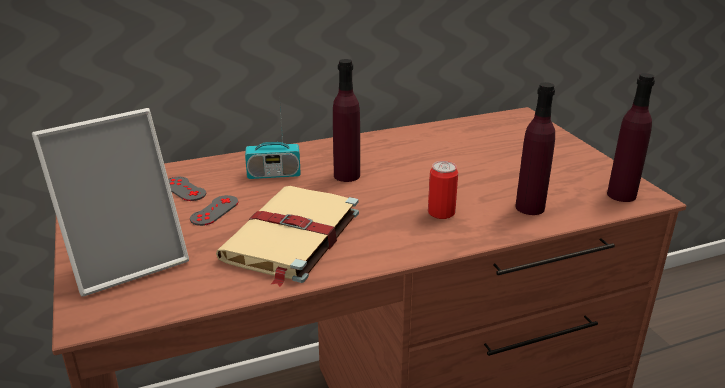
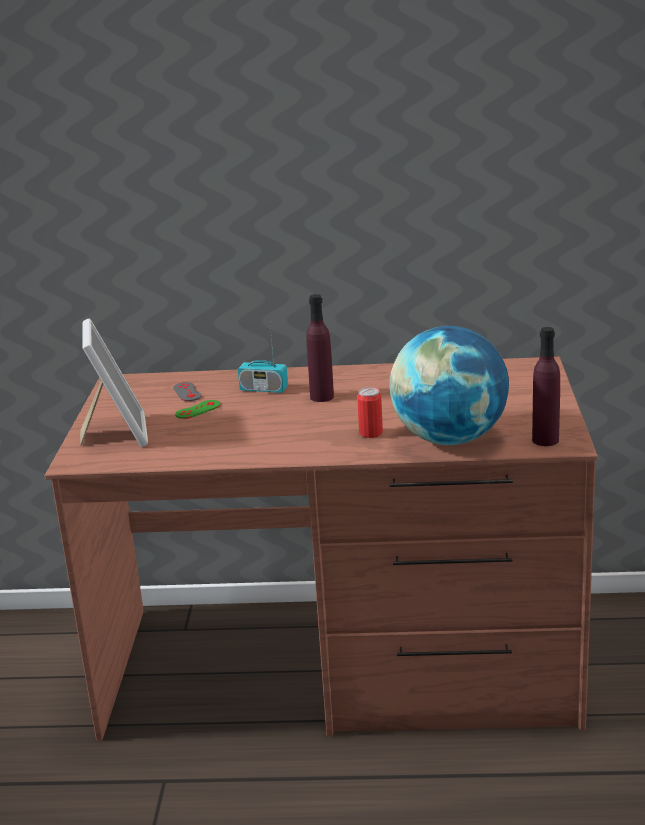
camera: 25 degrees right, 5 degrees down
picture frame [32,108,189,297] -> picture frame turned 90 degrees counterclockwise [80,319,148,447]
grey game controller [190,195,238,226] -> green game controller [175,400,221,419]
beige book [216,186,359,287] -> none
purple bottle [515,82,555,215] -> globe [389,326,509,445]

